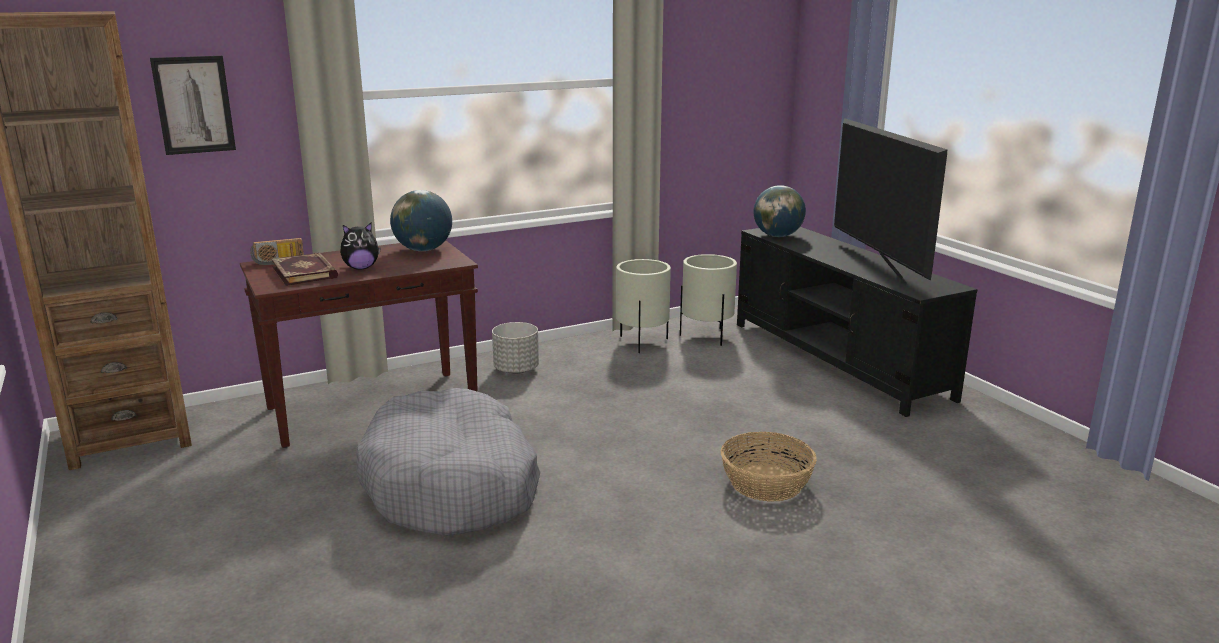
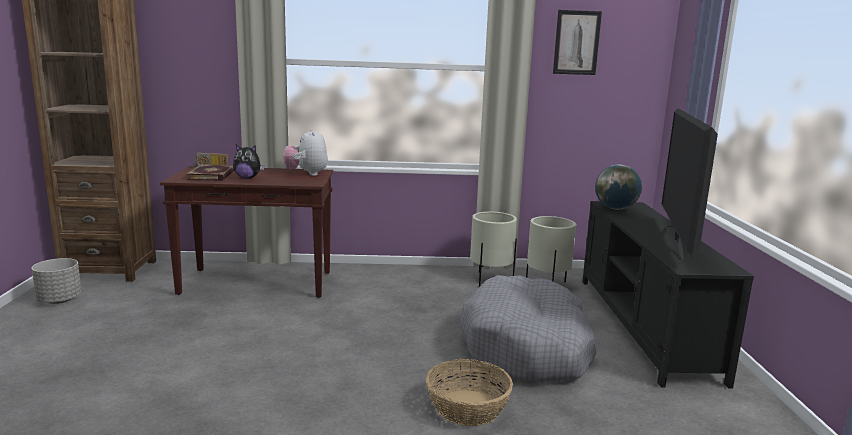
camera: 25 degrees right, 5 degrees down
picture [150,56,236,155] -> picture moved to [553,10,602,75]
grey dog bed [356,388,541,536] -> grey dog bed moved to [460,275,597,382]
globe [390,190,452,251] -> plush toy [283,129,328,176]
grey planter [492,322,539,374] -> grey planter moved to [32,258,82,304]

